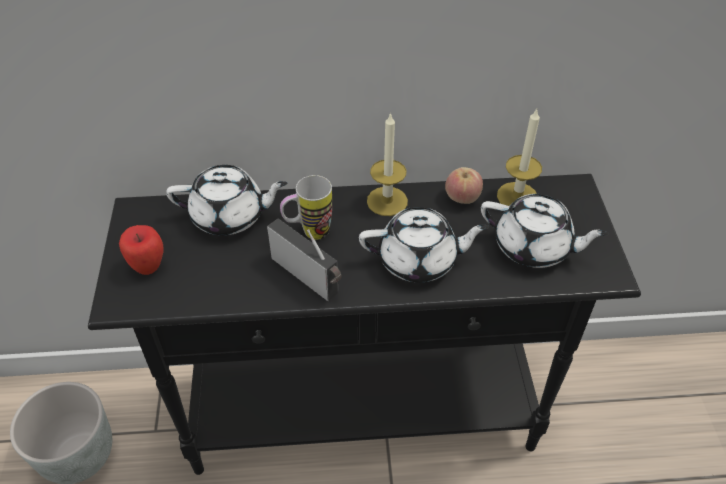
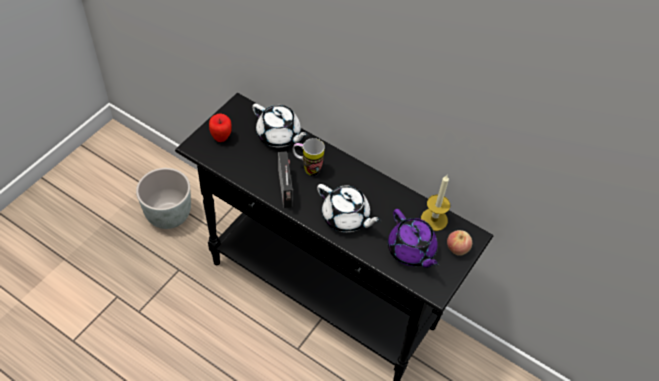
camera: 35 degrees right, 5 degrees up
candle [367,112,408,216] -> none
apple [445,167,483,204] -> apple moved to [447,230,472,256]
white teapot [481,194,609,268] -> purple teapot [388,209,439,268]

